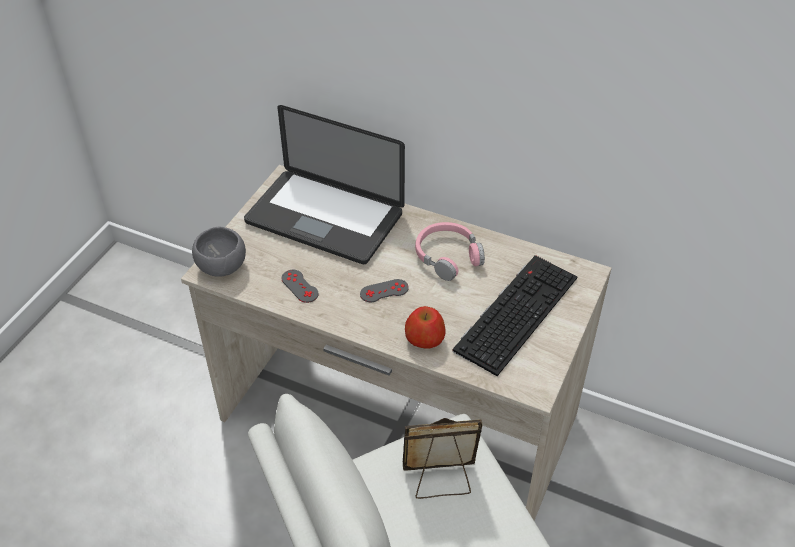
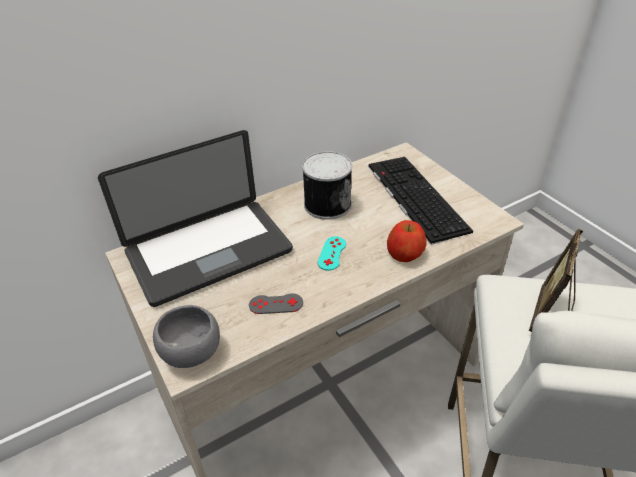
camera: 55 degrees left, 5 degrees down
grey game controller [360,279,409,302] -> turquoise game controller [317,236,346,271]
pink headphones [415,222,485,281] -> can [302,151,352,220]

